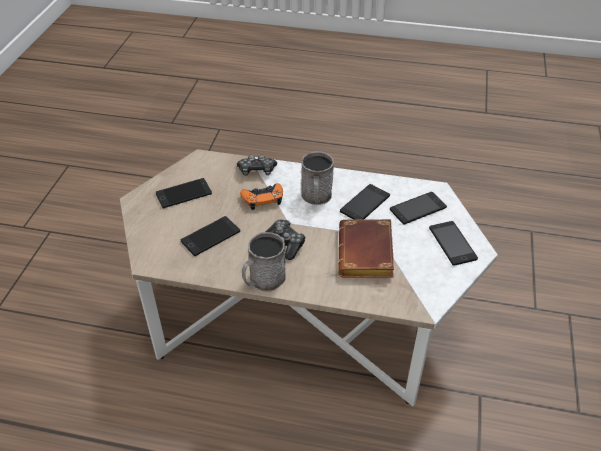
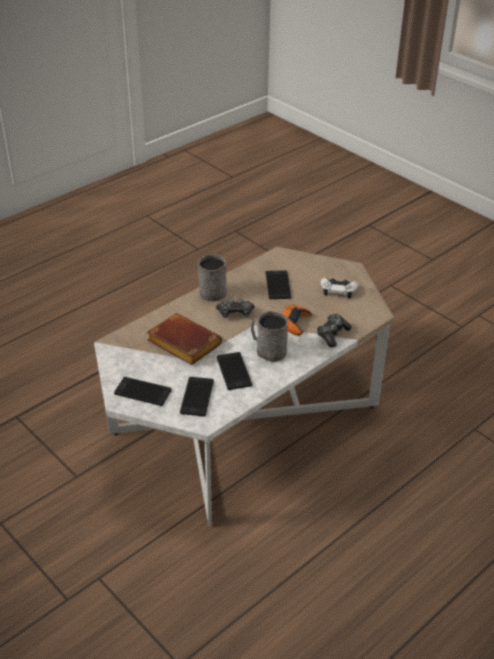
camera: 125 degrees right, 5 degrees down
phone [156,178,212,208] -> white game controller [321,278,358,298]

